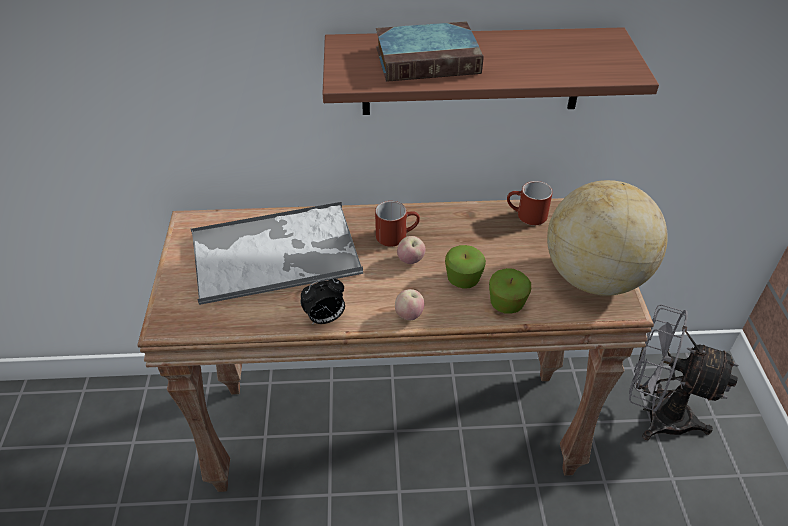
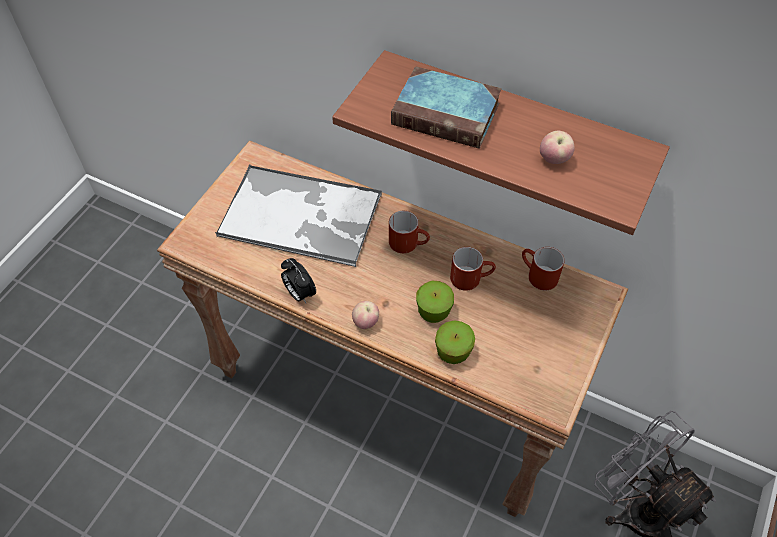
camera: 30 degrees right, 10 degrees up
alarm clock [301,278,345,325] -> alarm clock turned 45 degrees clockwise [281,258,316,303]
apple [397,236,425,264] -> apple moved to [540,131,575,164]
globe [547,180,668,296] -> none
none -> red mug [450,247,496,290]

